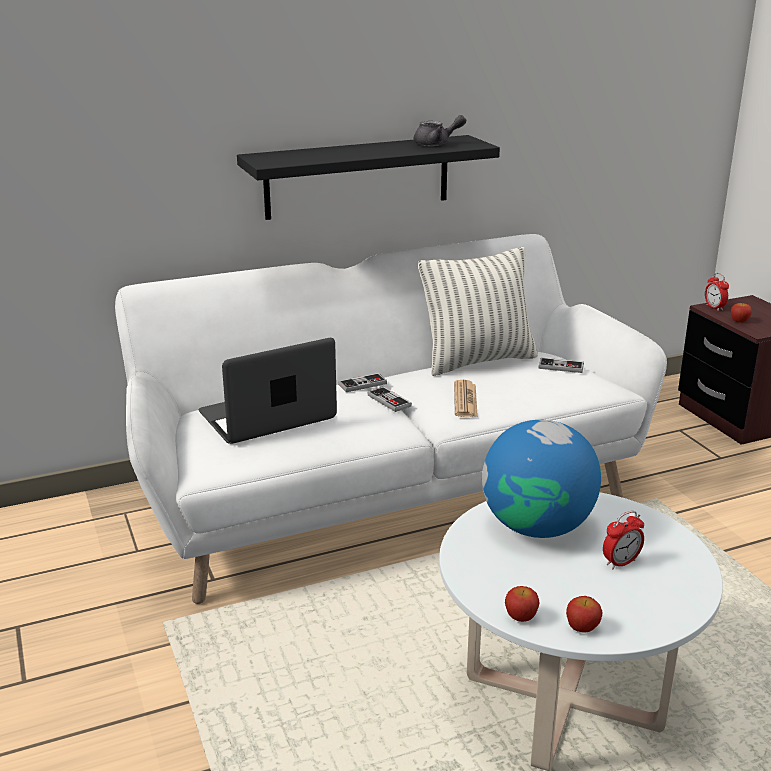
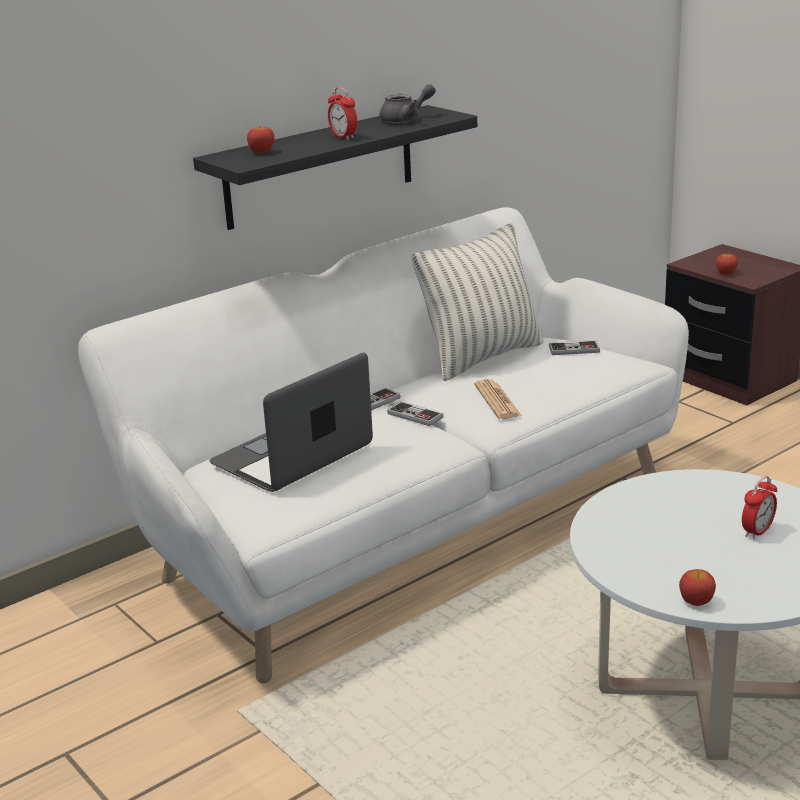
camera: 15 degrees left, 0 degrees up
globe [482,420,601,538] -> none
apple [566,596,603,632] -> apple moved to [247,127,275,154]
alarm clock [705,273,729,311] -> alarm clock moved to [328,87,357,140]

